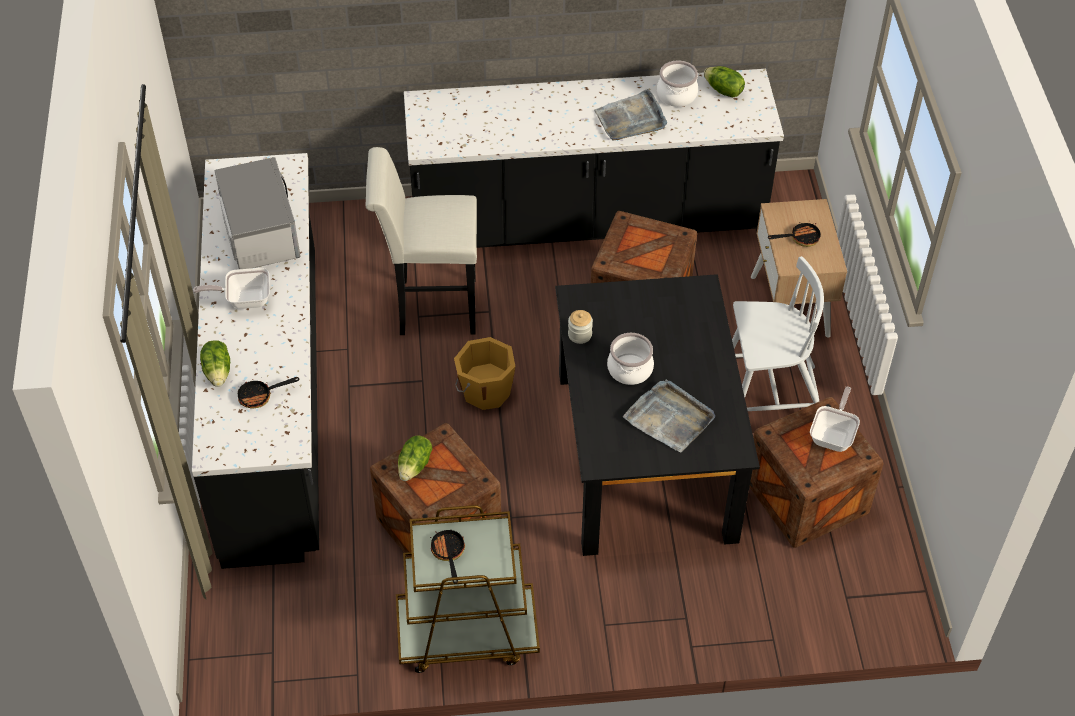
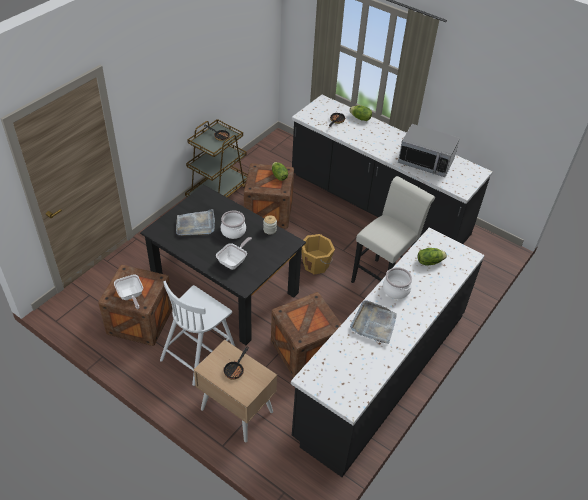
camera: 130 degrees right, 5 degrees down
frying pan [193,268,270,309] -> frying pan moved to [216,237,252,270]
cooking pot [657,60,698,107] -> cooking pot moved to [383,267,412,299]
lettuce [704,66,745,98] -> lettuce moved to [417,248,447,266]

